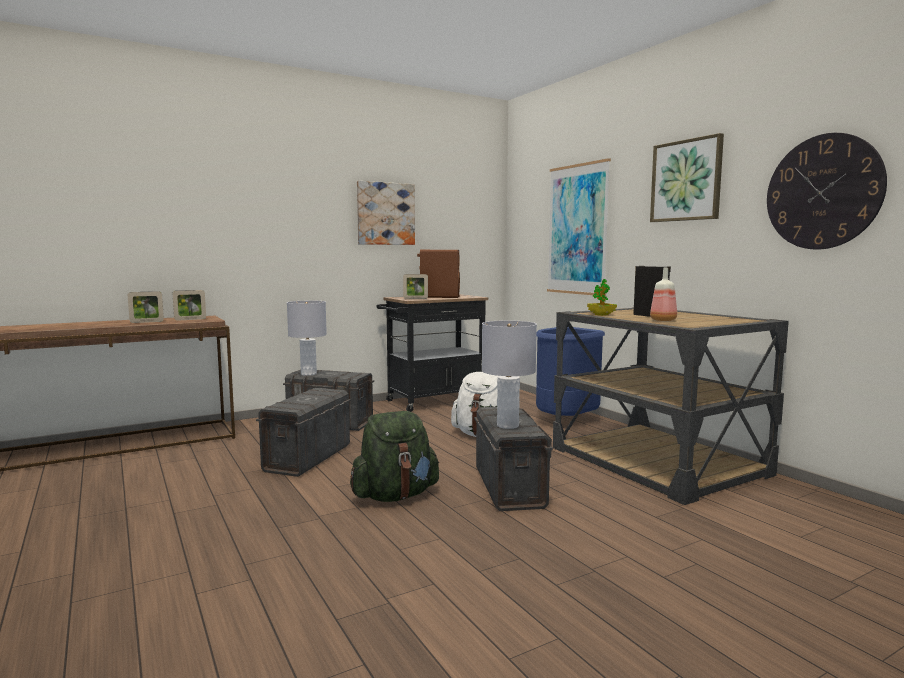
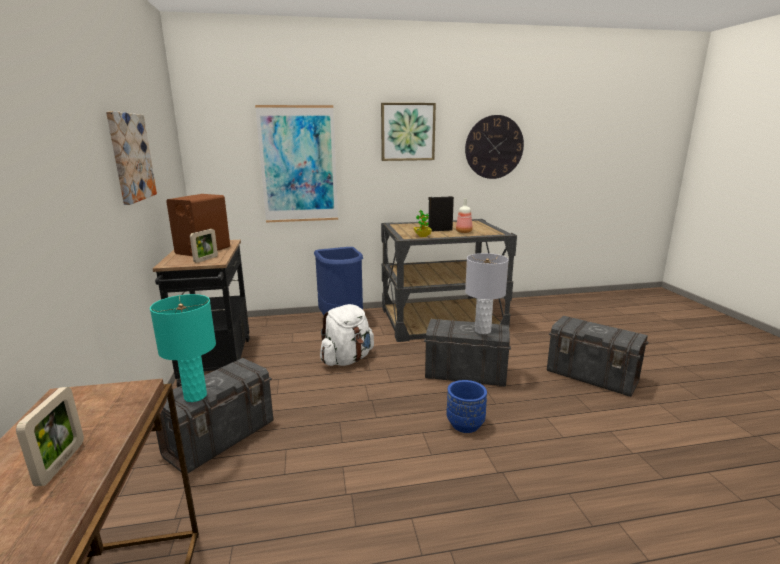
camera: 70 degrees left, 10 degrees up
picture frame [173,290,206,321] -> none
grey storage box [256,388,351,477] -> grey storage box moved to [547,316,648,397]
grey table lamp [287,301,327,376] -> turquoise table lamp [150,294,216,402]
green backpack [350,411,439,502] -> blue planter [447,380,487,433]

